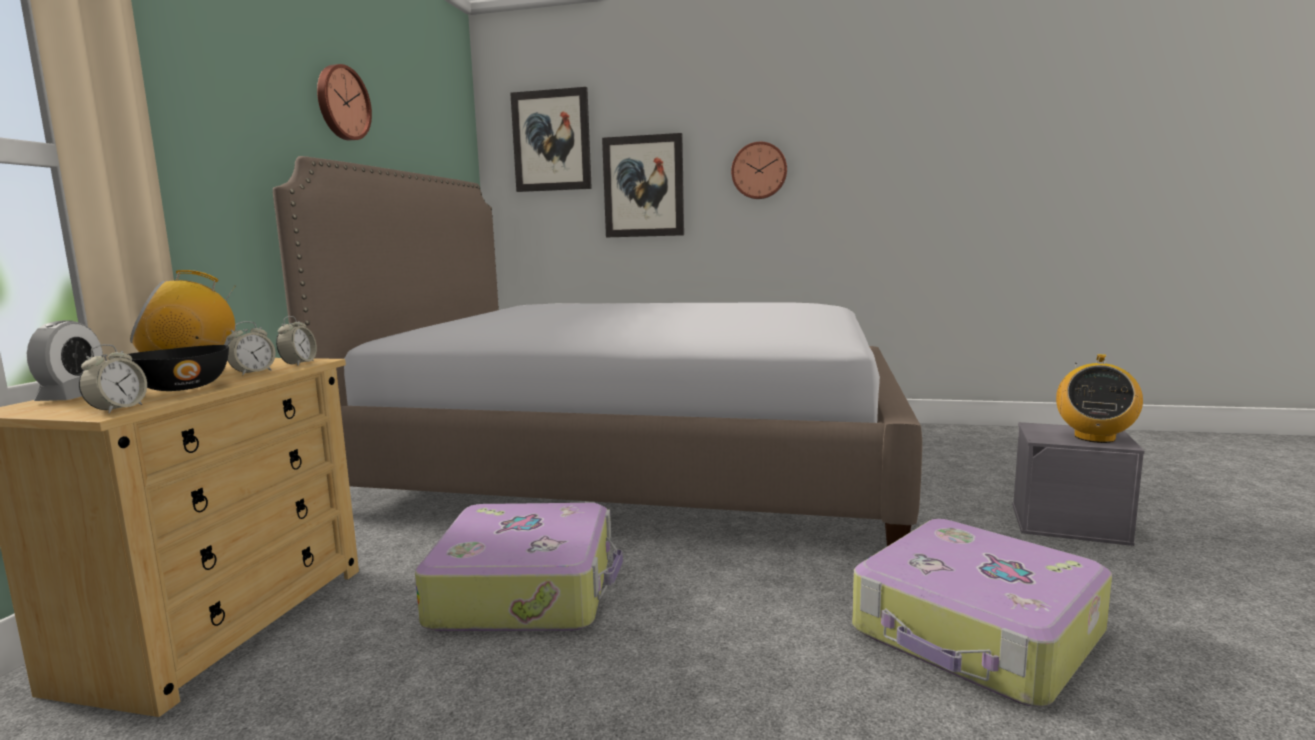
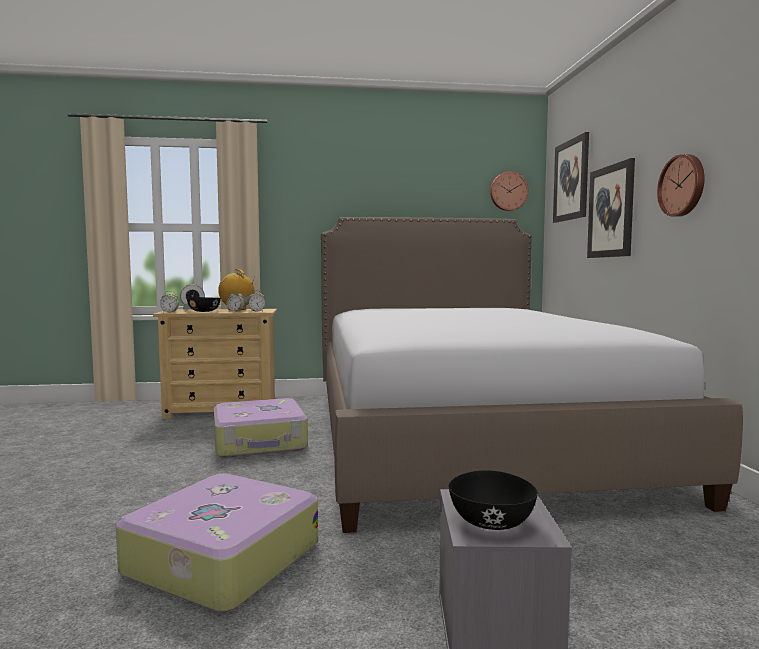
camera: 70 degrees right, 5 degrees down
wall clock [317,64,372,140] -> wall clock moved to [490,171,528,211]
radio [1056,354,1143,443] -> black bowl [449,470,538,530]

